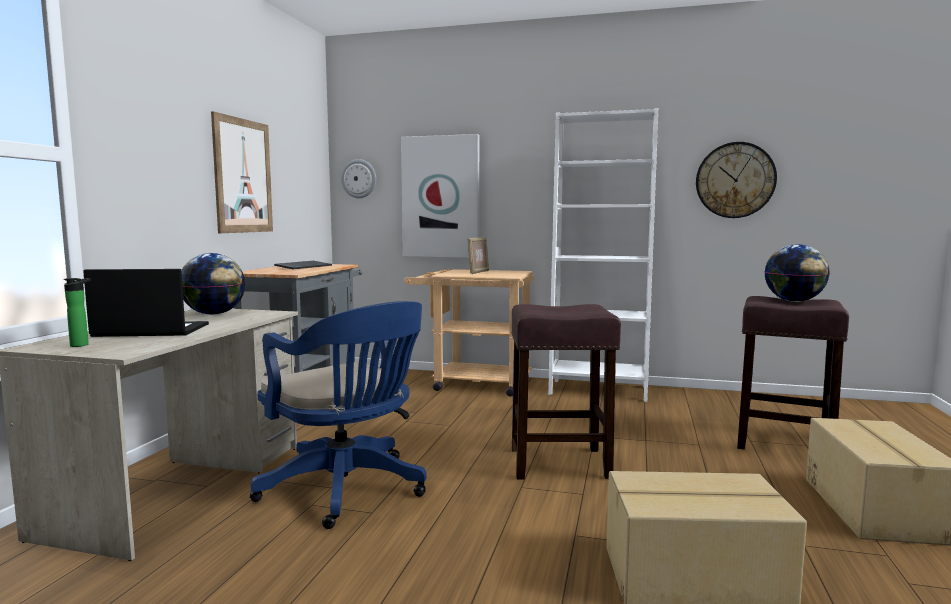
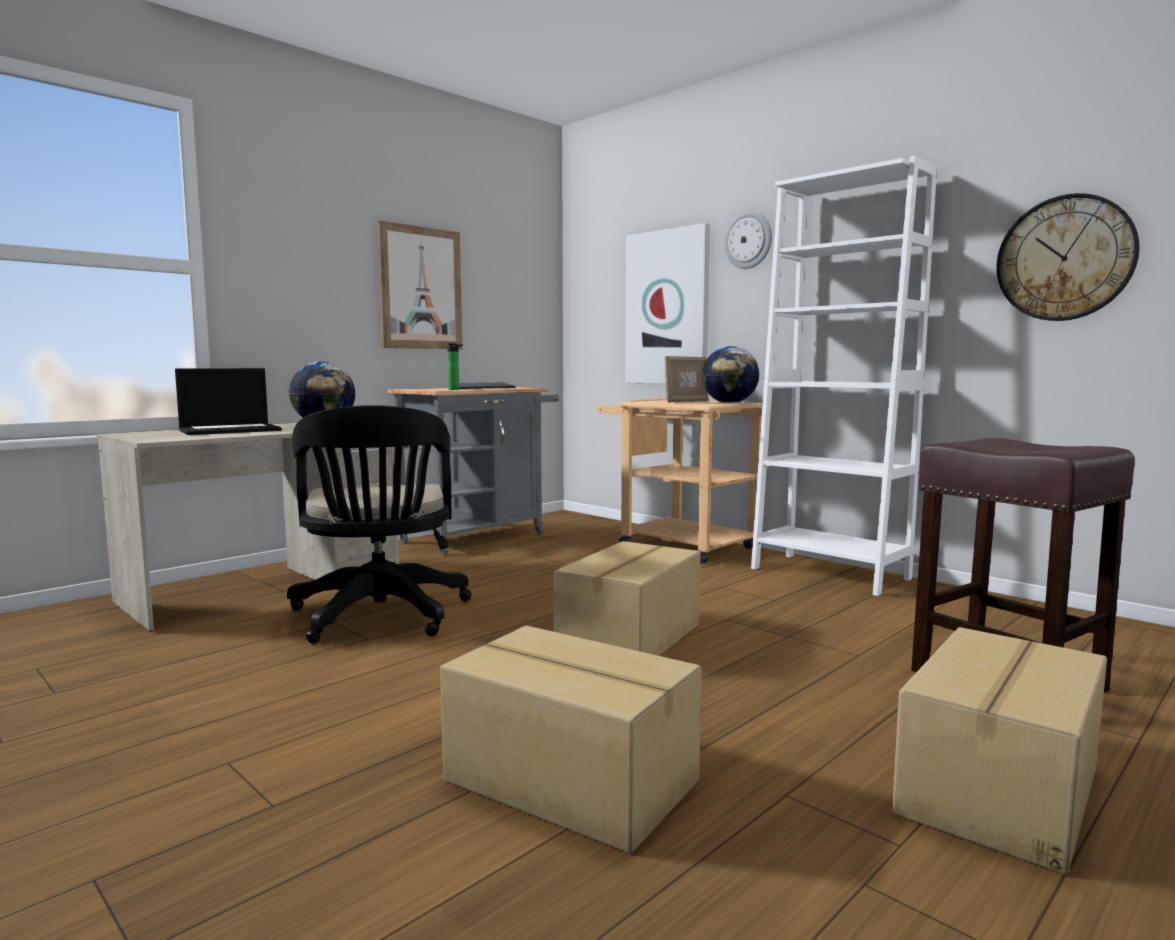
camera: 30 degrees right, 0 degrees up
bottle [64,278,91,347] -> bottle moved to [447,343,463,390]
laptop [83,269,209,337] -> laptop turned 120 degrees clockwise [175,368,282,435]
blue office chair [250,301,427,529] -> black office chair [287,405,471,644]
wall clock [341,159,376,198] -> wall clock moved to [724,211,772,269]
brown stool [511,304,621,480] -> cardboard box [554,541,701,656]
globe [764,244,830,302] -> globe moved to [701,346,760,403]

